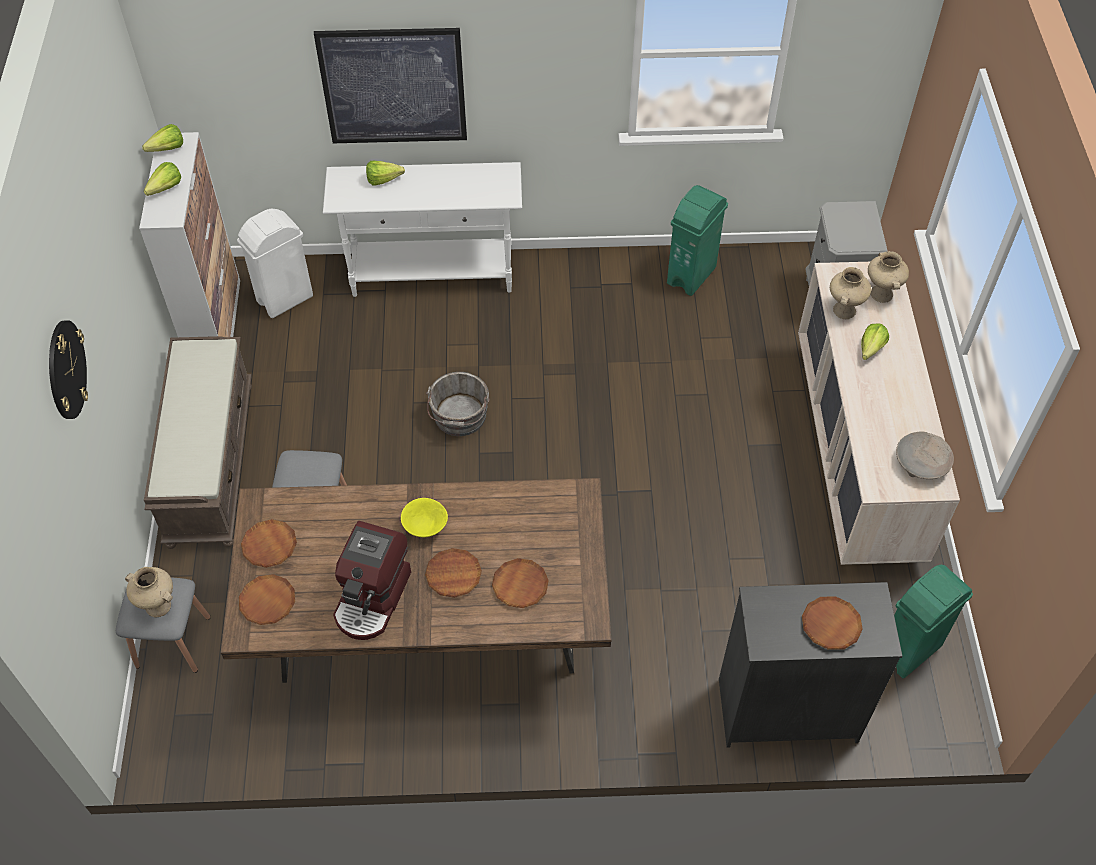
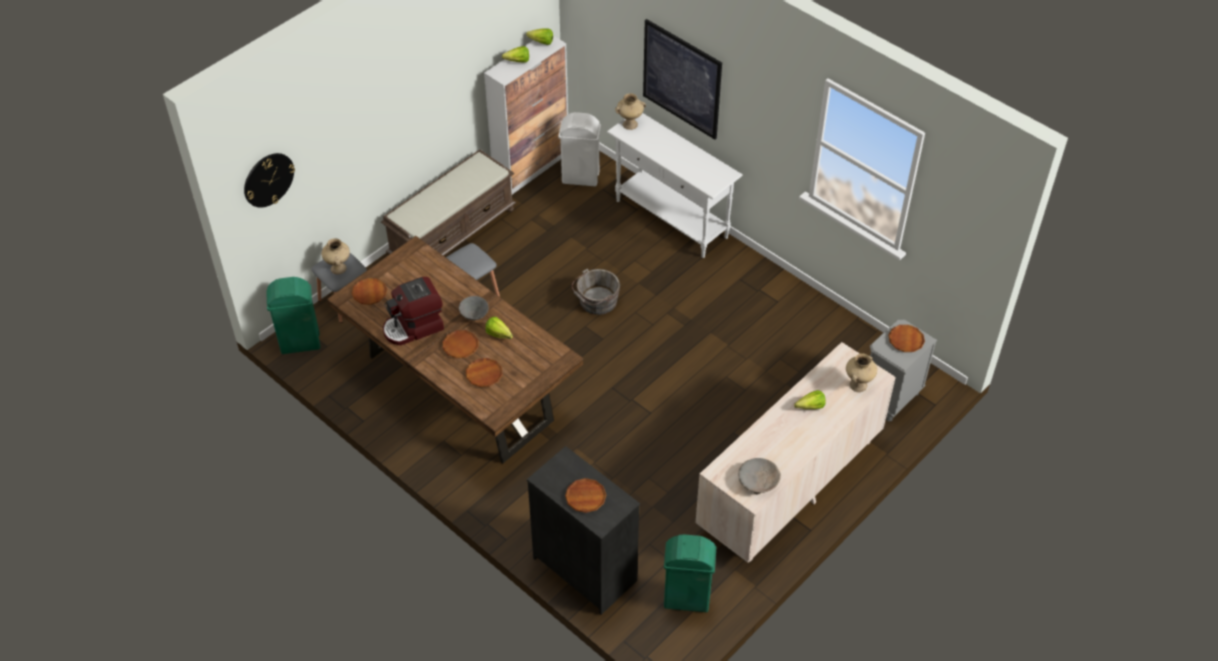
camera: 45 degrees right, 5 degrees down
wall clock [49,320,88,419] -> wall clock moved to [244,153,295,208]
brown plate [241,519,297,568] -> brown plate moved to [888,325,925,352]
lettuce [366,161,405,185] -> lettuce moved to [486,317,513,339]
yellow bowl [401,498,448,537] -> grey bowl [459,296,489,320]
green trash can [667,185,728,296] -> green trash can moved to [266,277,320,354]
beige vase [830,267,871,319] -> beige vase moved to [615,93,646,130]

